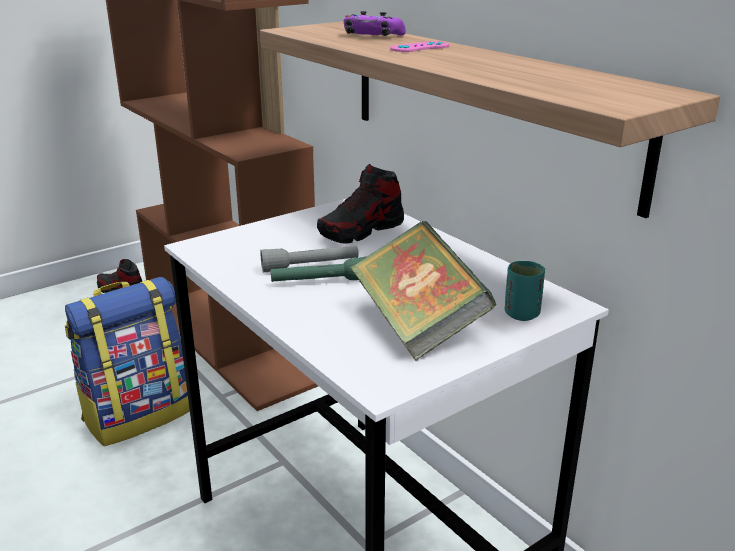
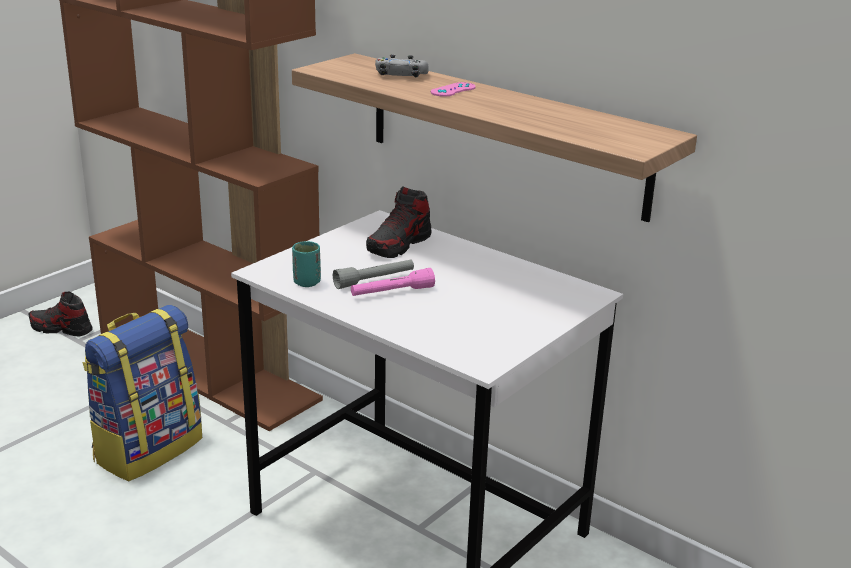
camera: 15 degrees left, 0 degrees up
green flashlight [271,256,367,282] -> pink flashlight [351,268,435,296]
purple game controller [344,11,406,36] -> grey game controller [375,54,429,77]
book [350,221,496,361] -> none
turquoise cup [505,261,545,321] -> turquoise cup moved to [292,241,321,287]

